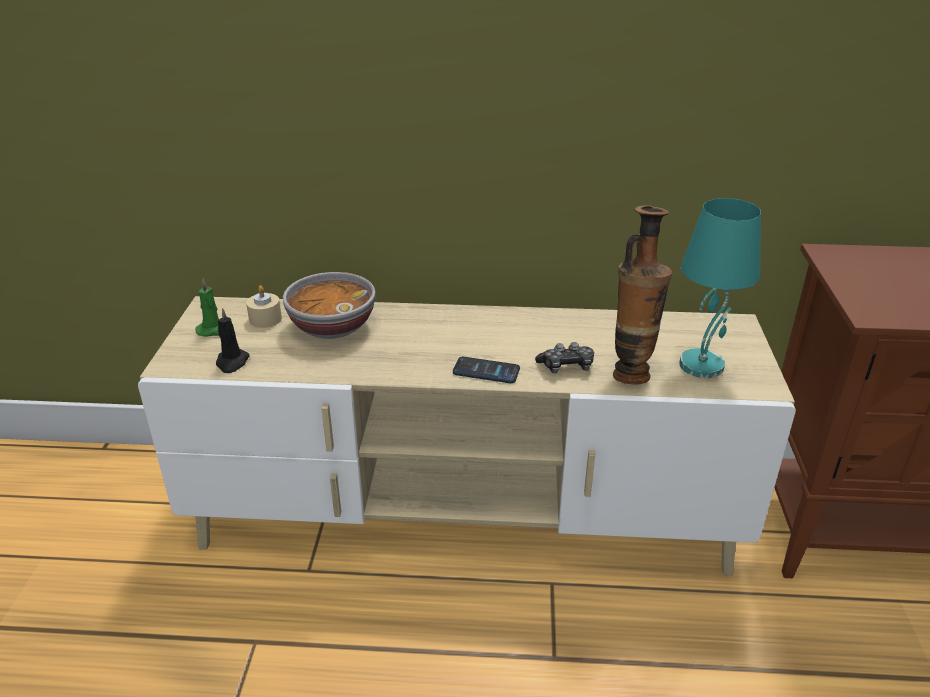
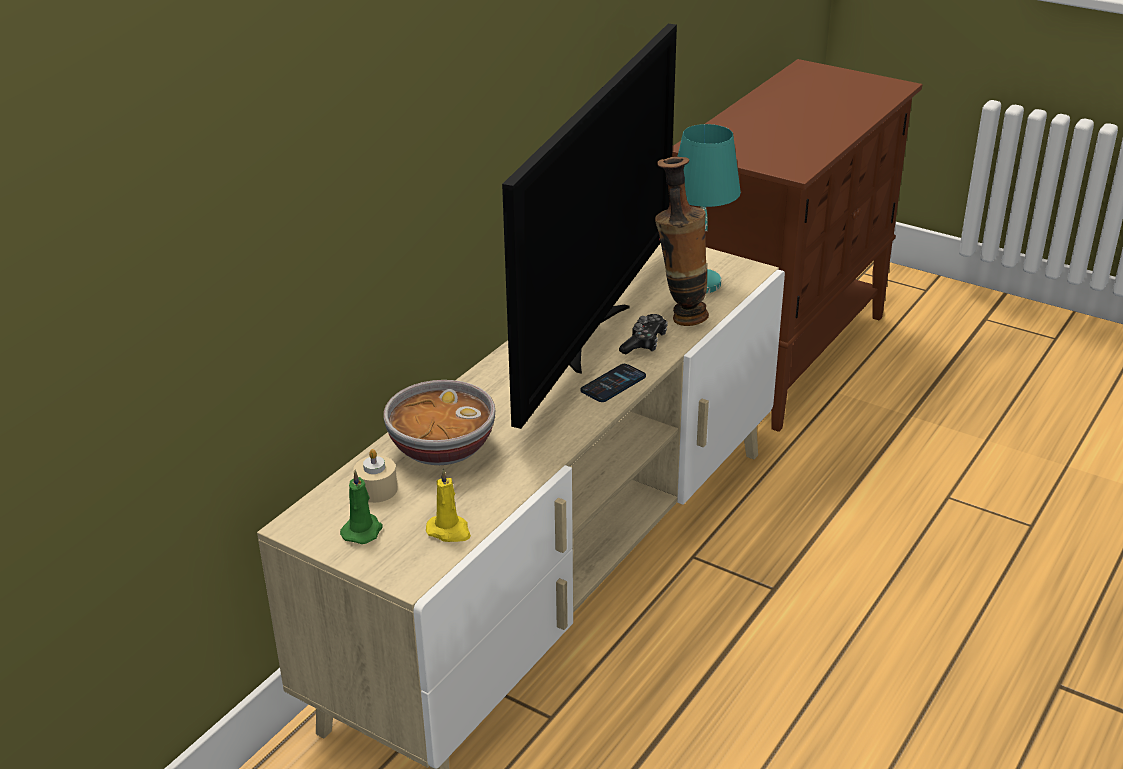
camera: 60 degrees left, 0 degrees up
black candle [216,308,250,373] -> yellow candle [426,468,471,542]
none -> television [502,24,677,429]

